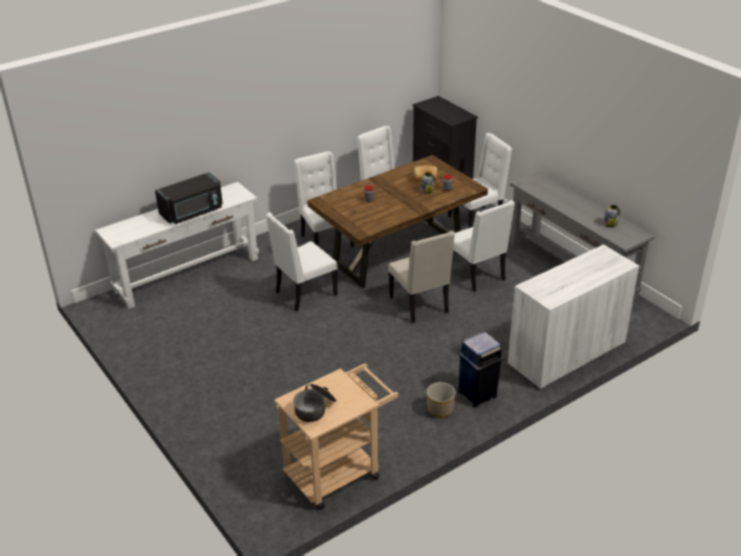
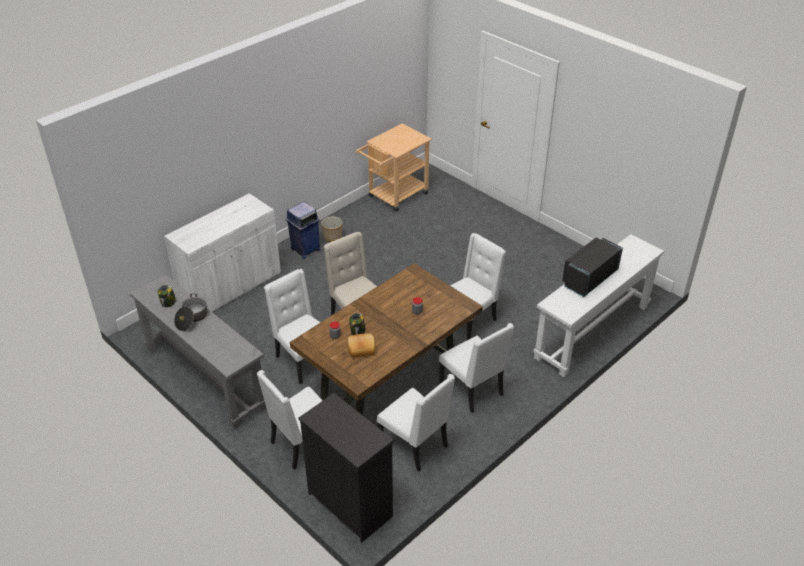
camera: 170 degrees right, 5 degrees up
cooking pot [293,384,336,422] -> cooking pot moved to [174,293,207,331]

